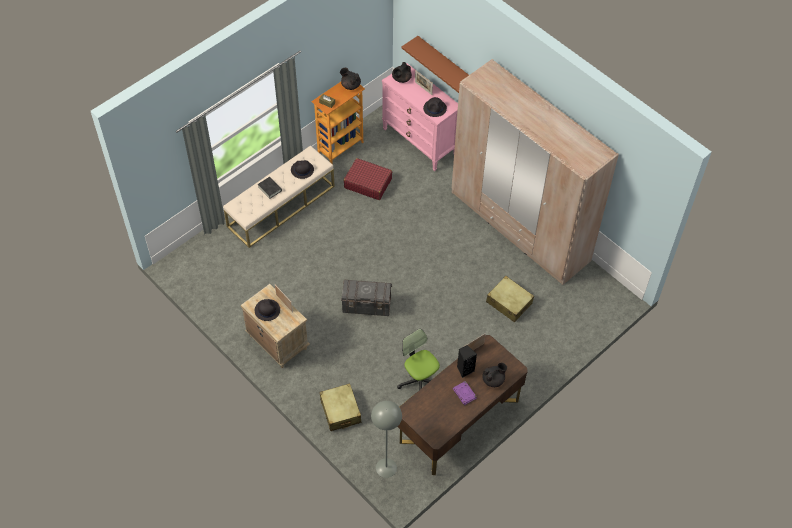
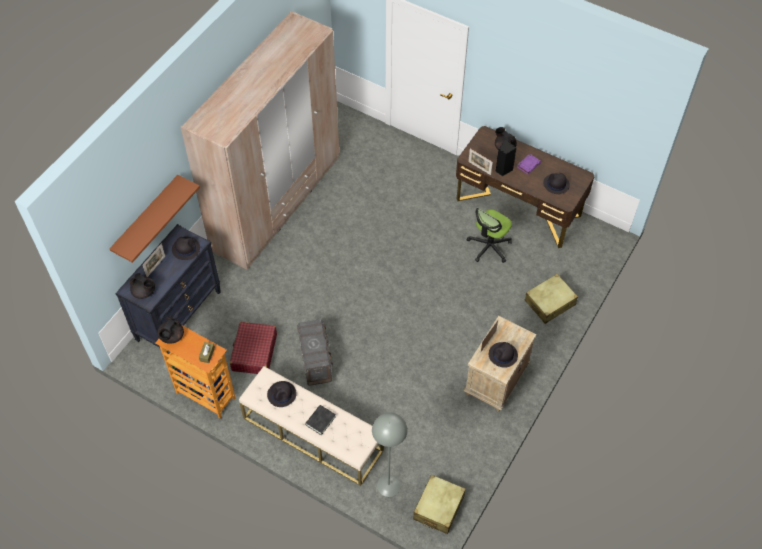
camera: 105 degrees left, 0 degrees up
grey storage box [341,280,392,316] -> grey storage box moved to [297,319,333,386]
grey floor lamp [371,401,402,478] -> grey floor lamp moved to [372,412,408,497]
pink dresser [382,63,458,171] -> black dresser [115,224,221,354]
beige suitcase [486,276,534,323] -> beige suitcase moved to [413,475,465,534]
none -> black hat [543,173,570,194]

